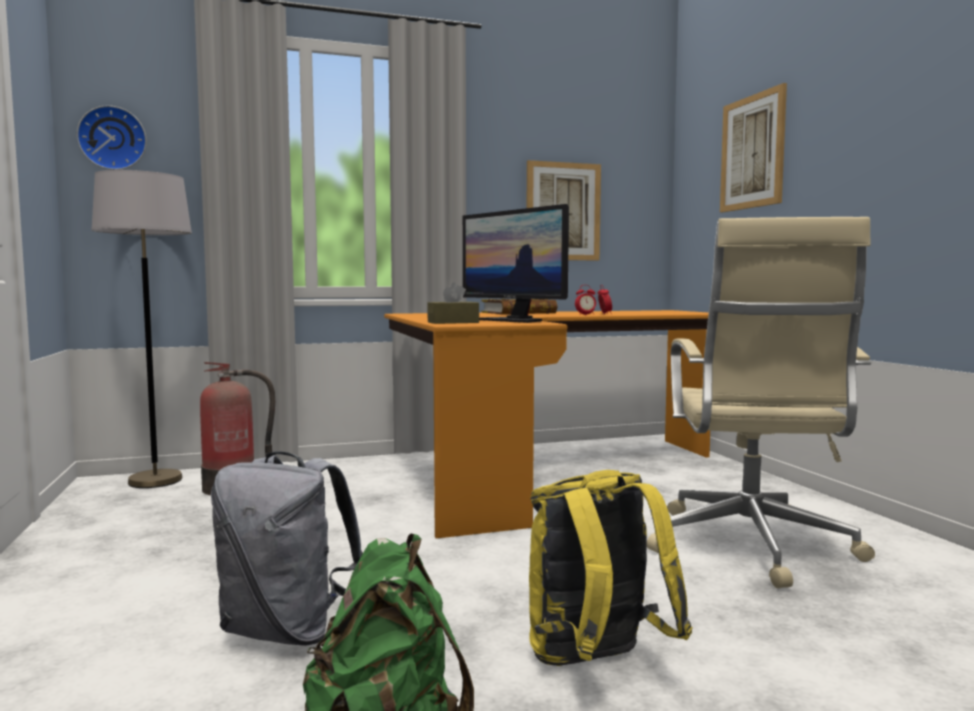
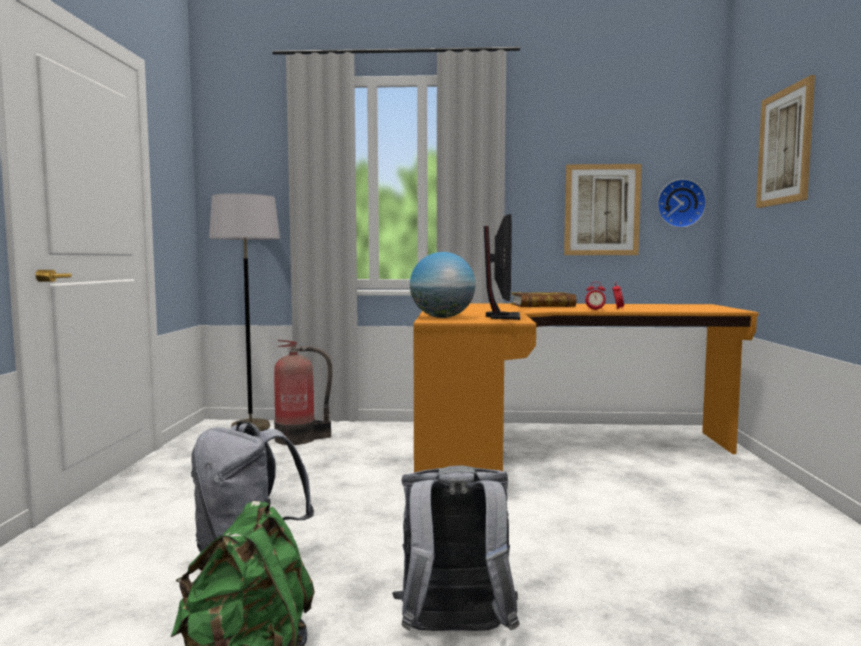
camera: 20 degrees right, 0 degrees up
wall clock [77,105,147,170] -> wall clock moved to [657,179,707,228]
brown tissue box [427,282,479,324] -> globe [410,252,476,318]
monitor [463,204,569,323] -> monitor turned 150 degrees counterclockwise [484,214,520,320]
yellow backpack [529,470,692,666] -> grey backpack [392,466,520,631]
beige office chair [647,217,875,588] -> none

